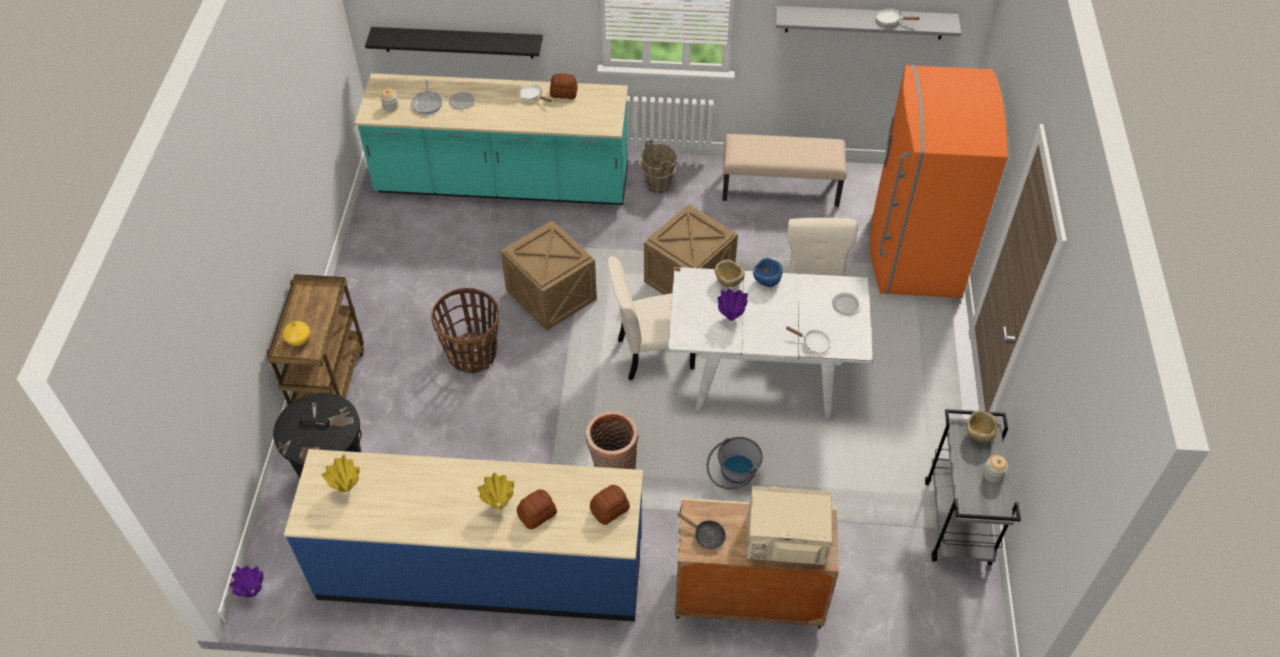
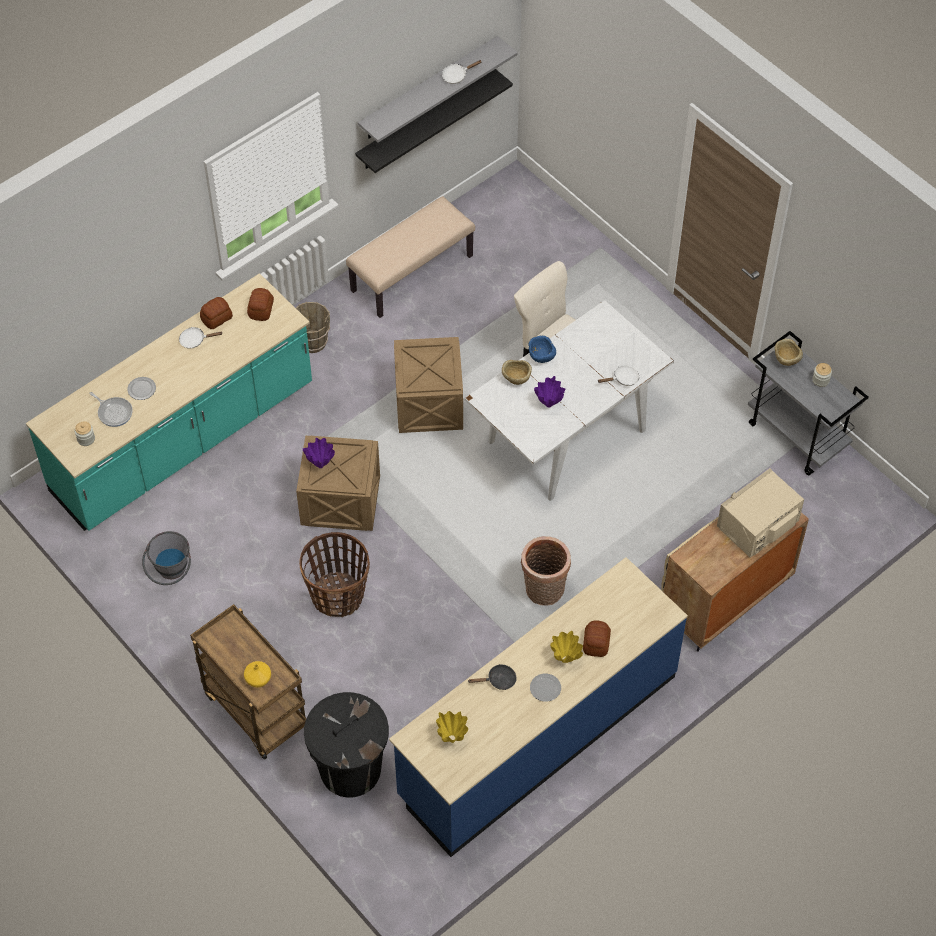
camera: 45 degrees left, 5 degrees up
purple vase [230,565,264,598] -> purple vase moved to [303,438,335,468]
black shelf [365,27,543,58] -> black shelf moved to [355,69,513,173]
bread [590,485,630,525] -> bread moved to [247,288,274,321]
beige chair [608,256,696,380] -> none
black frying pan [677,513,726,550] -> black frying pan moved to [469,664,517,690]
grey bucket [707,437,763,489] -> grey bucket moved to [142,531,191,585]
plate [832,293,862,315] -> plate moved to [530,674,561,702]
orange fridge [870,65,1008,298] -> none

